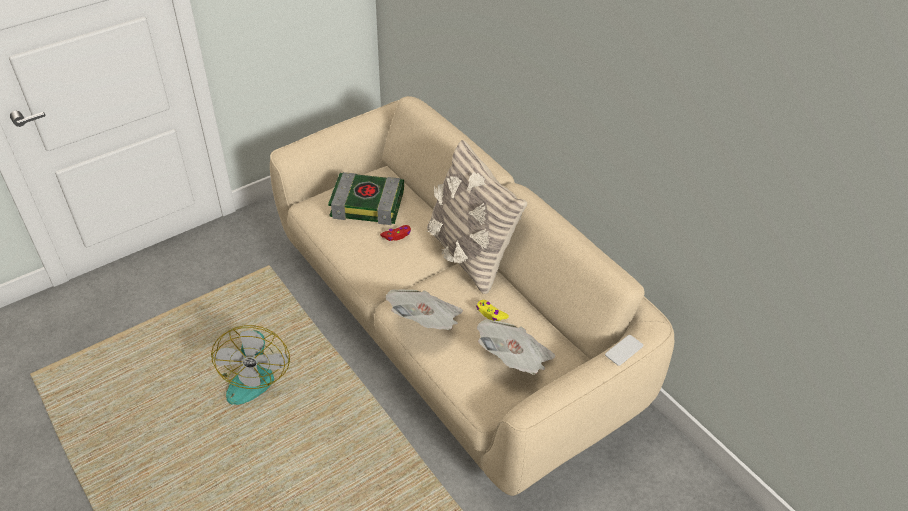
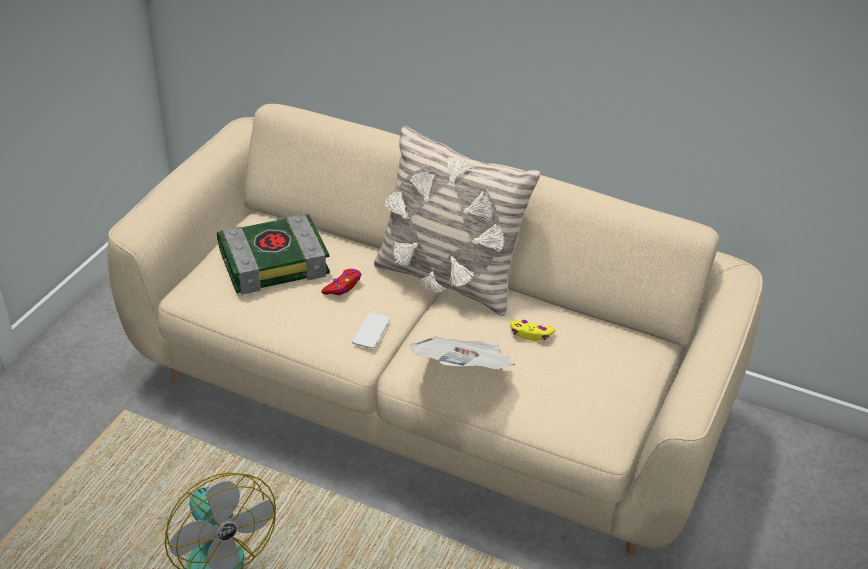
camera: 30 degrees left, 5 degrees down
newspaper [477,319,556,375] -> none
phone [605,335,643,366] -> phone moved to [352,312,390,349]

